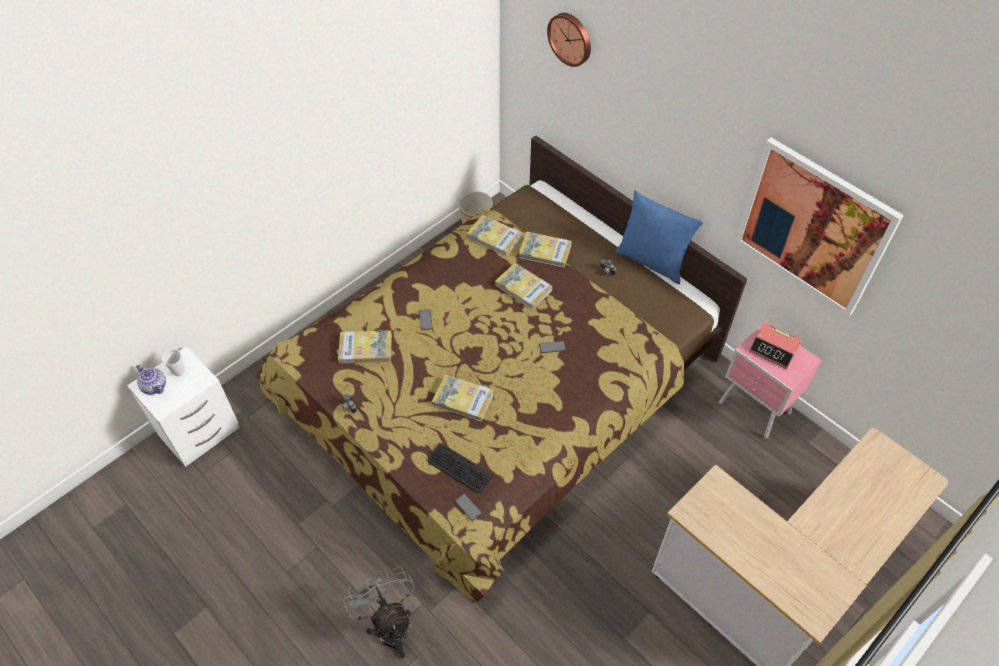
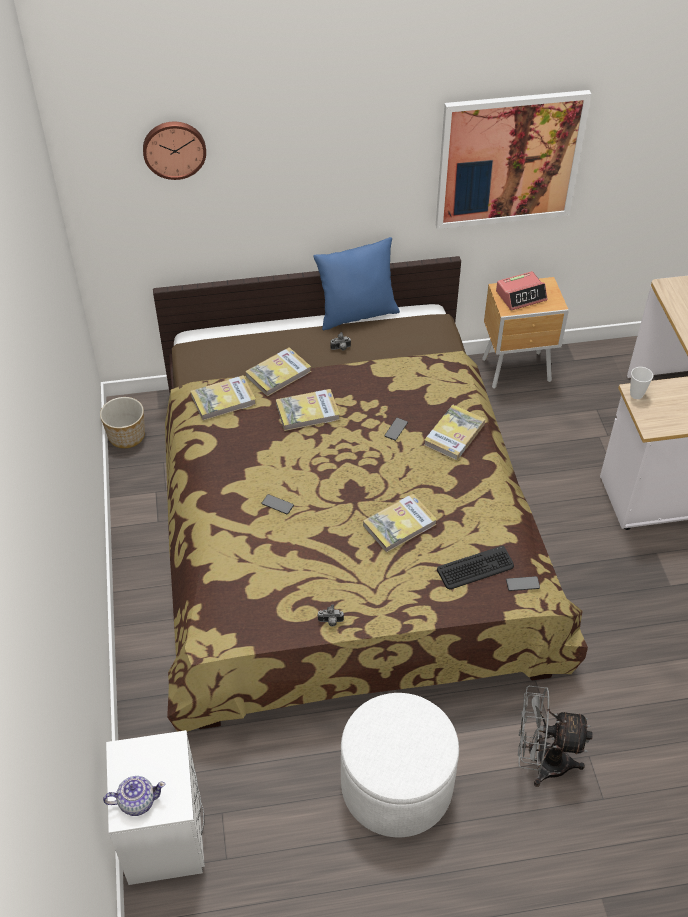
camera: 55 degrees left, 5 degrees down
cup [162,349,185,376] -> cup moved to [630,367,653,399]
book [338,330,392,363] -> book moved to [424,405,485,461]
pink nightstand [719,321,822,438] -> brown nightstand [482,277,569,389]
none -> white ottoman [341,693,459,837]

